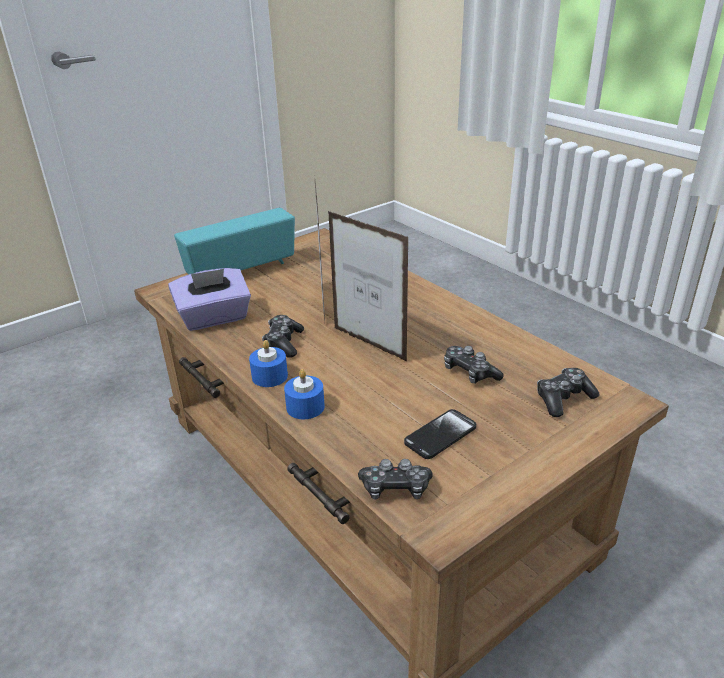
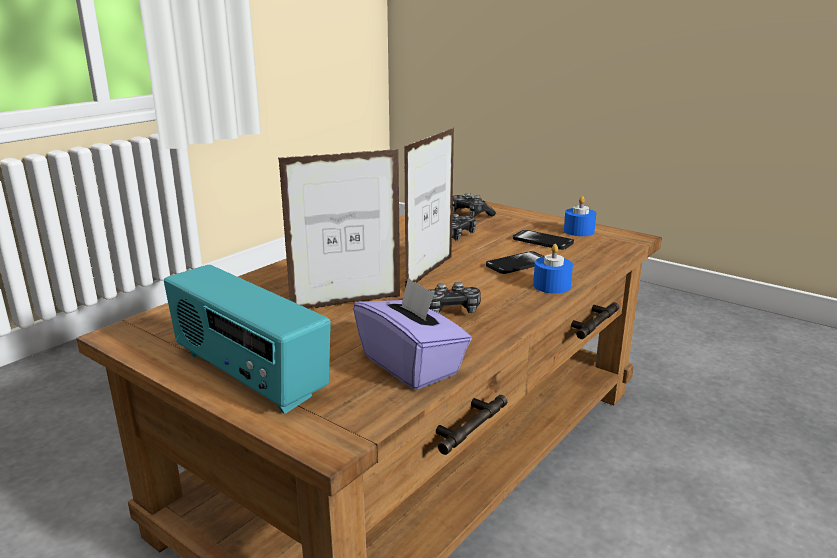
camera: 105 degrees left, 10 degrees down
blue candle [249,340,288,387] -> blue candle moved to [564,196,596,236]
game controller [358,459,433,500] -> none
none -> phone [486,251,545,274]

